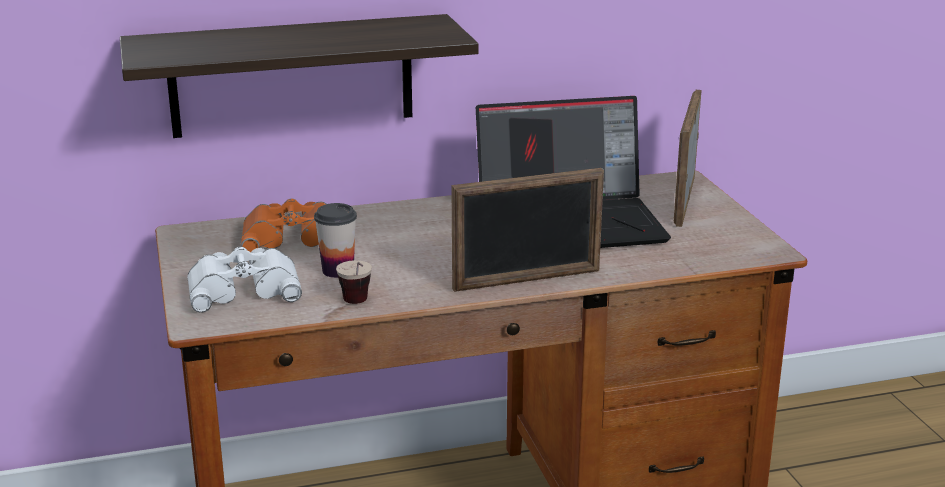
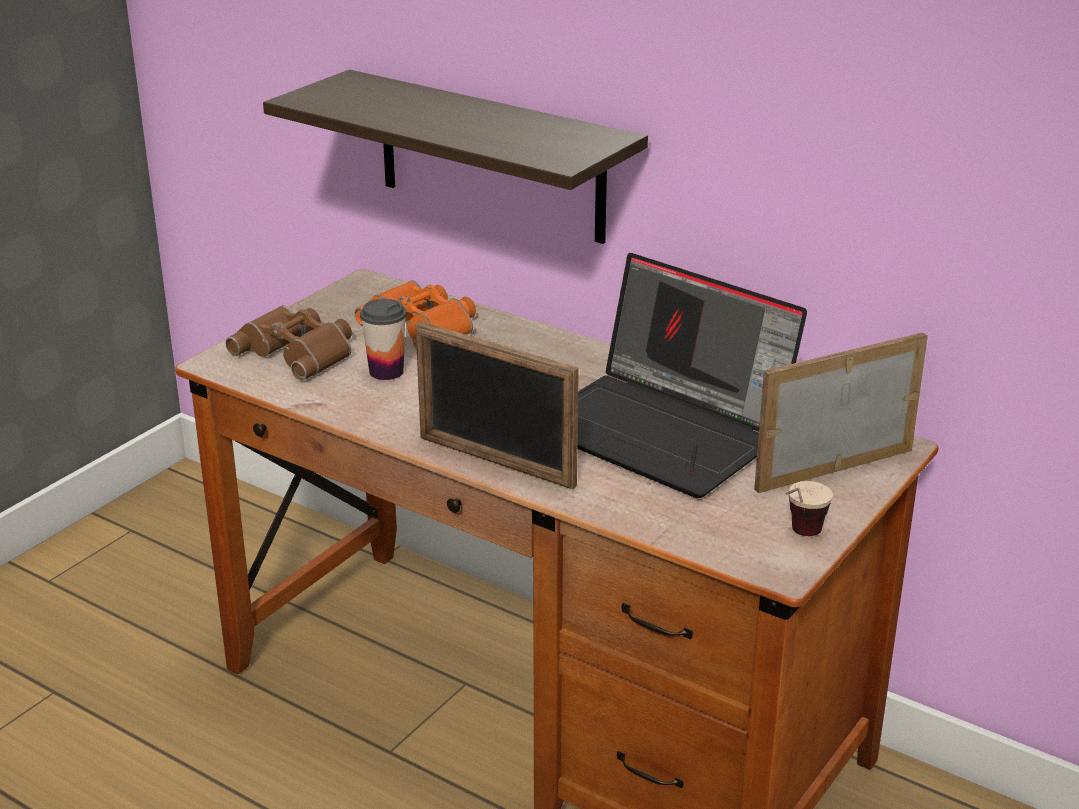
camera: 50 degrees right, 5 degrees up
white binoculars [187,247,302,313] -> brown binoculars [225,305,352,381]
cup [336,261,372,304] -> cup moved to [786,481,833,536]

